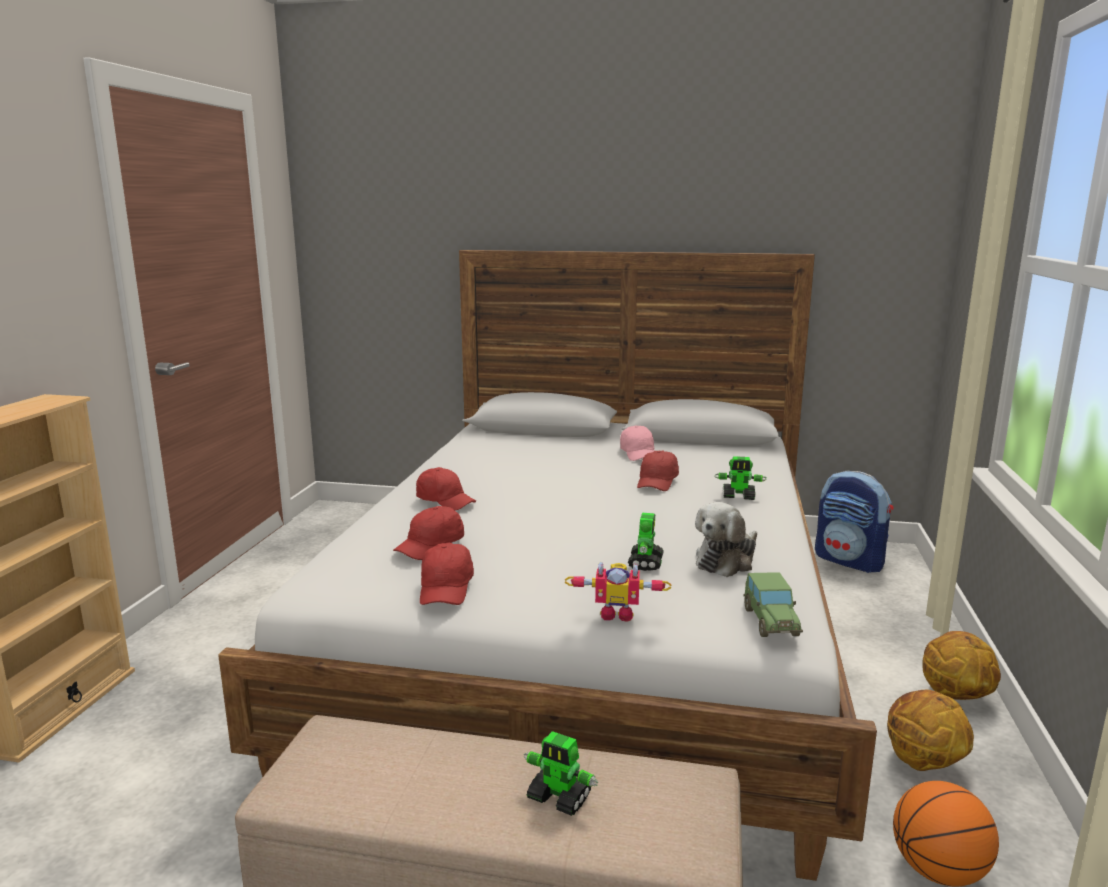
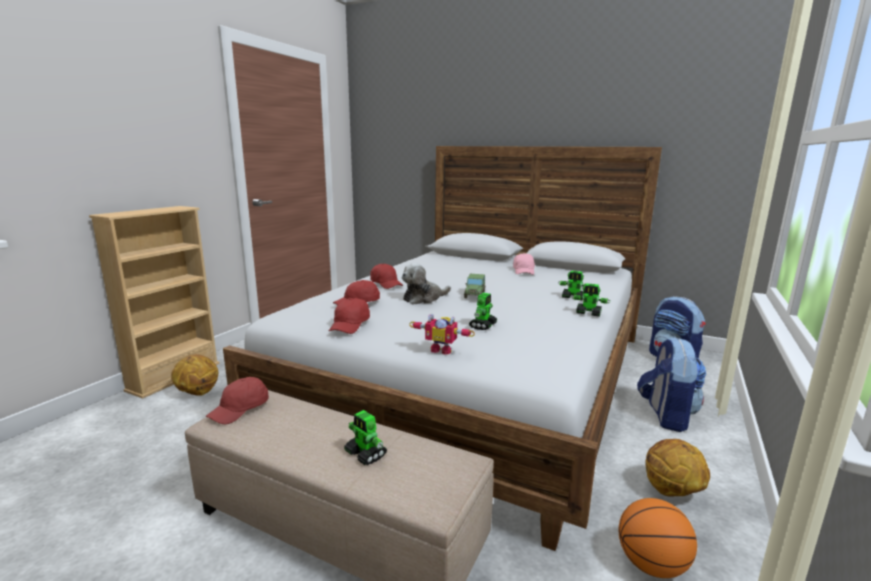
camera: 15 degrees right, 0 degrees up
red cap [637,450,679,491] -> red cap moved to [206,377,269,424]
plush toy [695,502,757,577] -> plush toy moved to [402,263,451,305]
toy car [744,572,803,637] -> toy car moved to [464,274,485,298]
basketball [923,631,1001,700] -> basketball moved to [171,354,218,396]
none -> toy robot [571,283,610,317]
none -> backpack [637,337,706,432]

